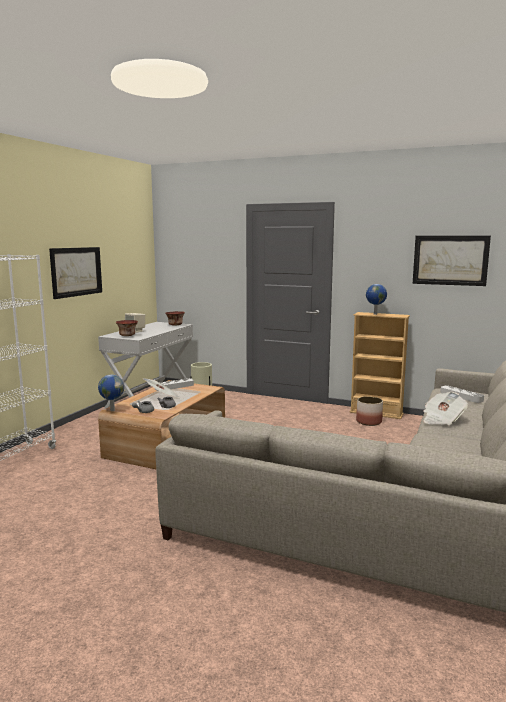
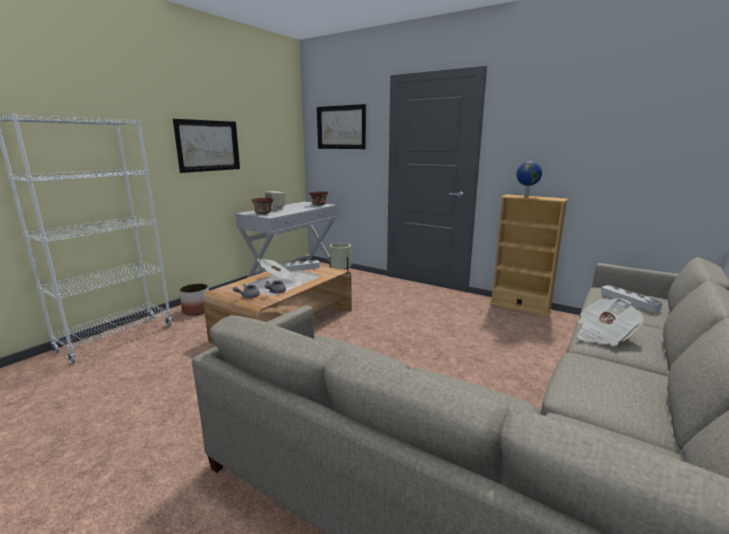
camera: 10 degrees right, 5 degrees up
globe [98,375,124,411] -> none
planter [356,396,383,426] -> planter moved to [179,283,209,316]
picture [413,236,491,286] -> picture moved to [317,104,366,149]

